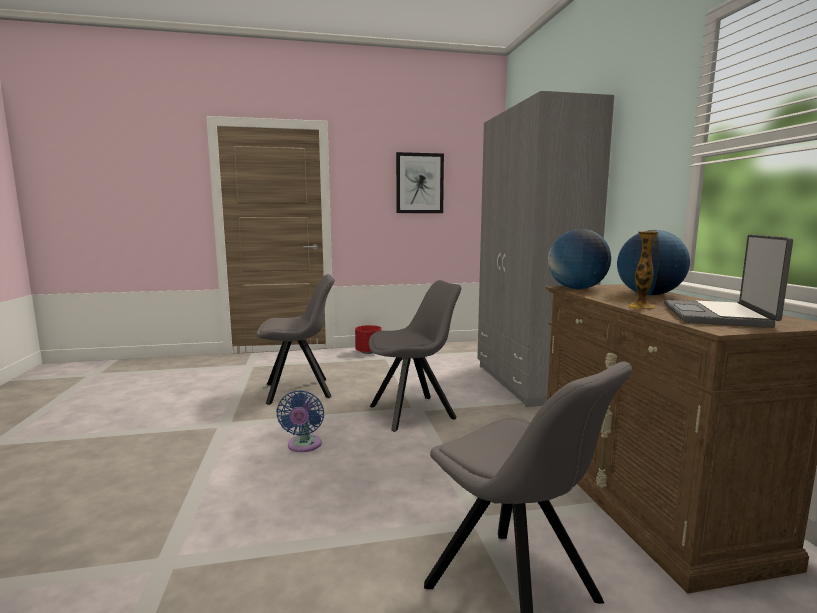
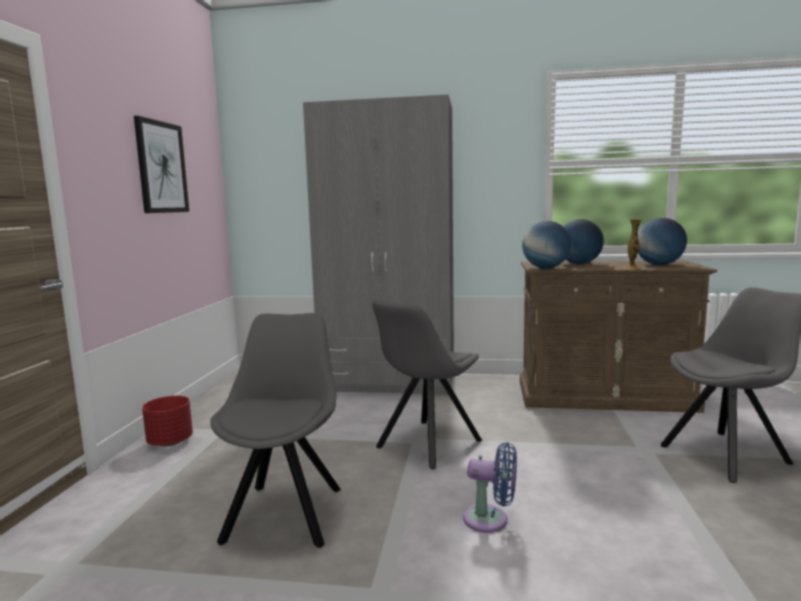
camera: 70 degrees left, 0 degrees up
grey chair [369,280,461,432] -> grey chair turned 135 degrees counterclockwise [372,300,482,469]
laptop [664,235,793,328] -> globe [638,218,687,265]

